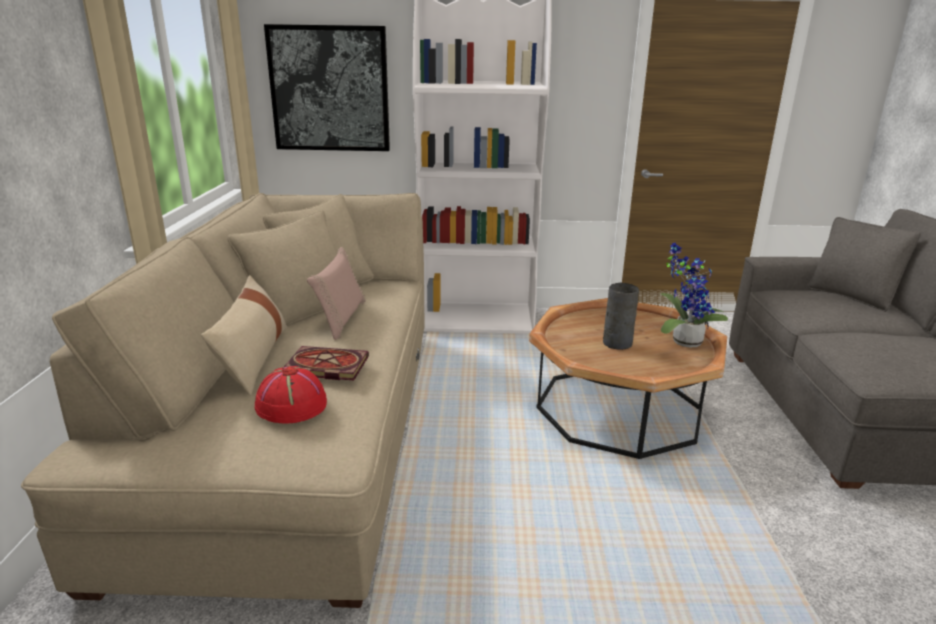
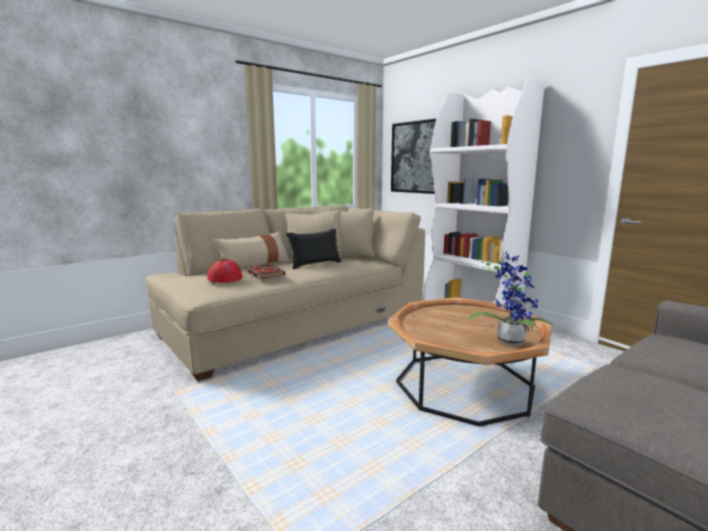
camera: 50 degrees right, 10 degrees down
beige pillow [307,247,366,340] -> black pillow [286,229,341,269]
grey vase [603,283,639,350] -> none

